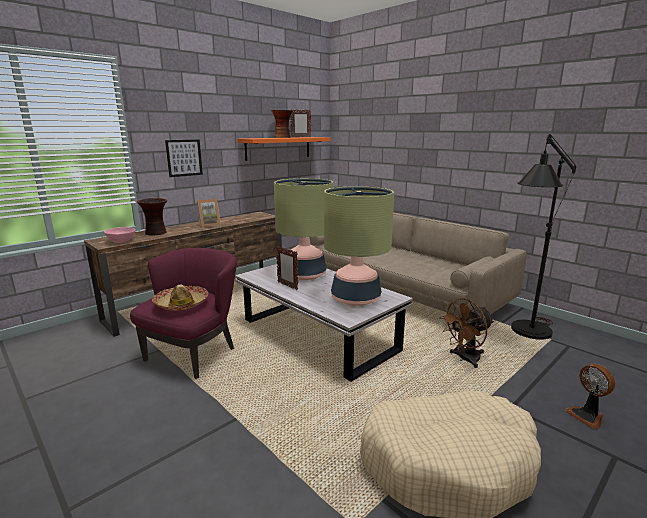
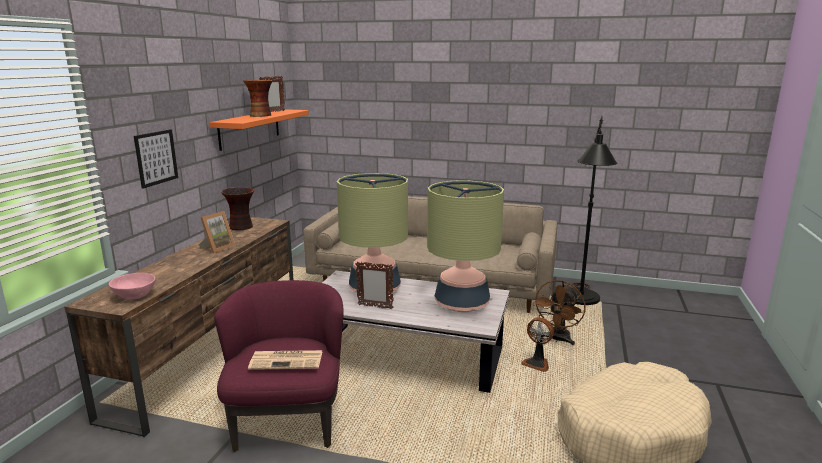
camera: 30 degrees left, 0 degrees up
vase [137,198,167,236] -> vase moved to [221,187,254,230]
hat [152,285,208,311] -> newspaper [248,350,323,370]
fan [565,364,615,429] -> fan moved to [521,317,554,372]

